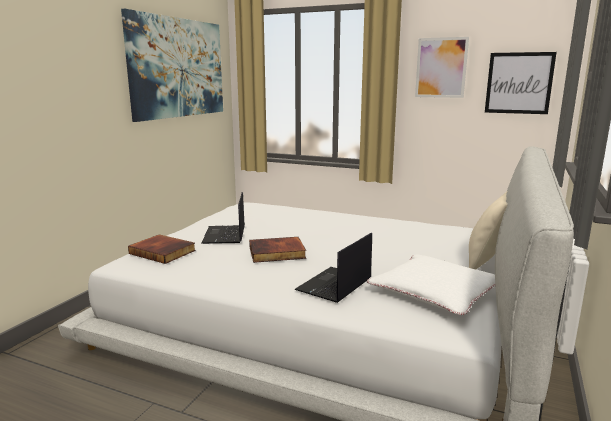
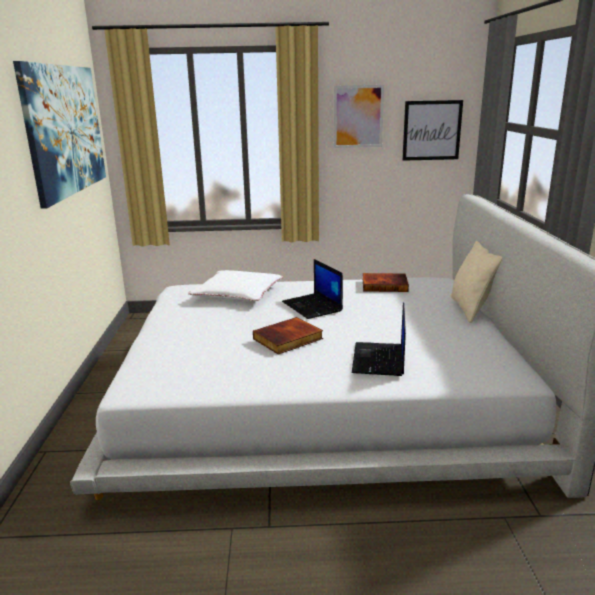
camera: 25 degrees left, 5 degrees up
book [128,234,196,264] -> book moved to [363,273,409,292]
laptop [202,192,245,244] -> laptop moved to [282,259,343,319]
white pillow [367,255,495,315] -> white pillow moved to [188,270,283,301]

